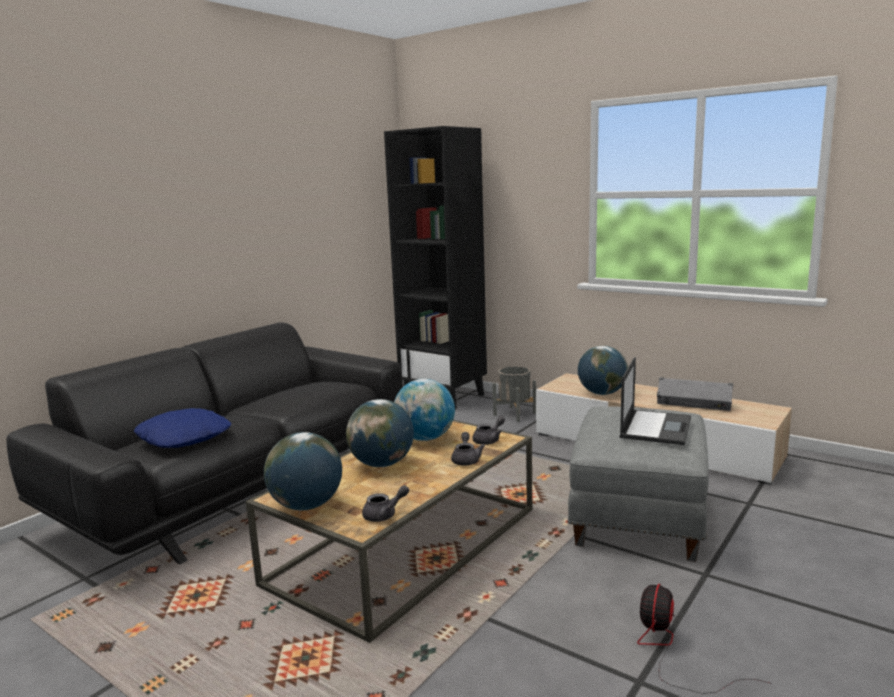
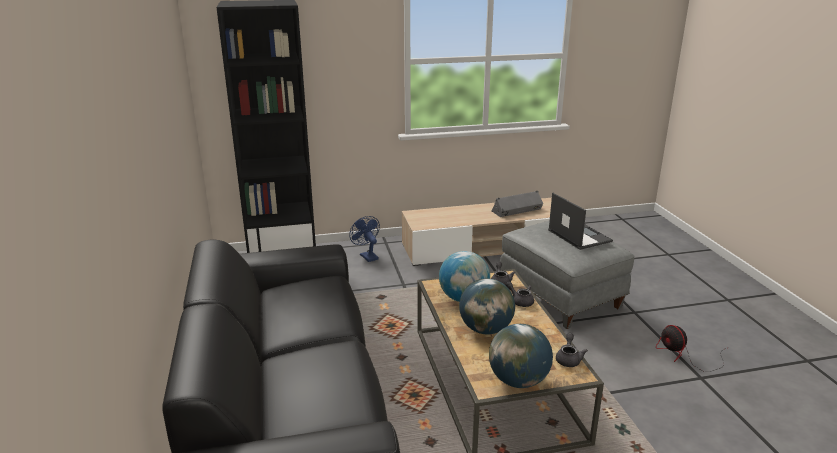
camera: 50 degrees left, 10 degrees up
blue pillow [134,408,231,448] -> none
grey planter [493,366,536,422] -> blue fan [349,216,380,262]
globe [578,346,628,395] -> none

